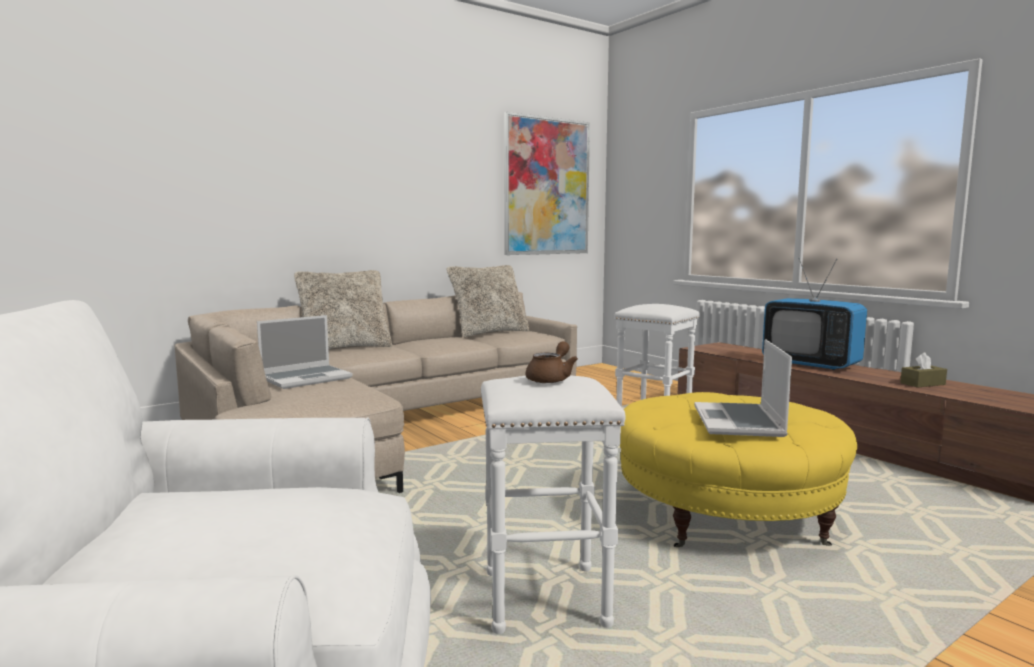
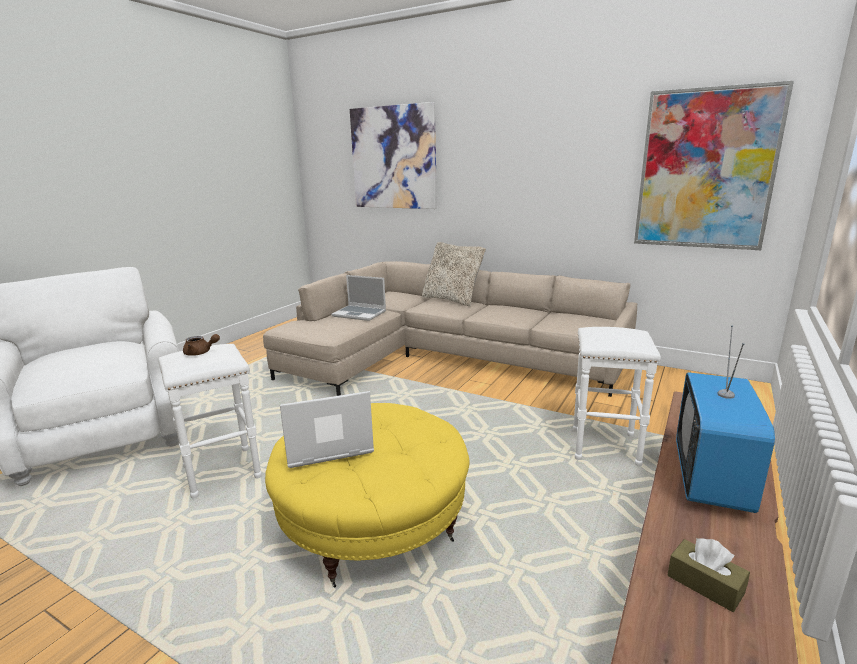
camera: 65 degrees right, 10 degrees up
beige pillow [446,265,529,337] -> none
none -> picture [350,102,437,209]

